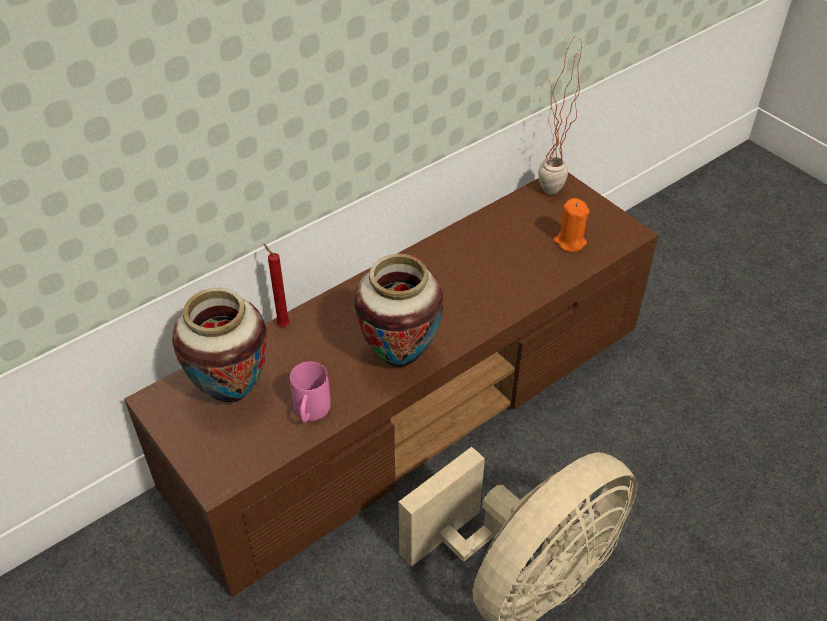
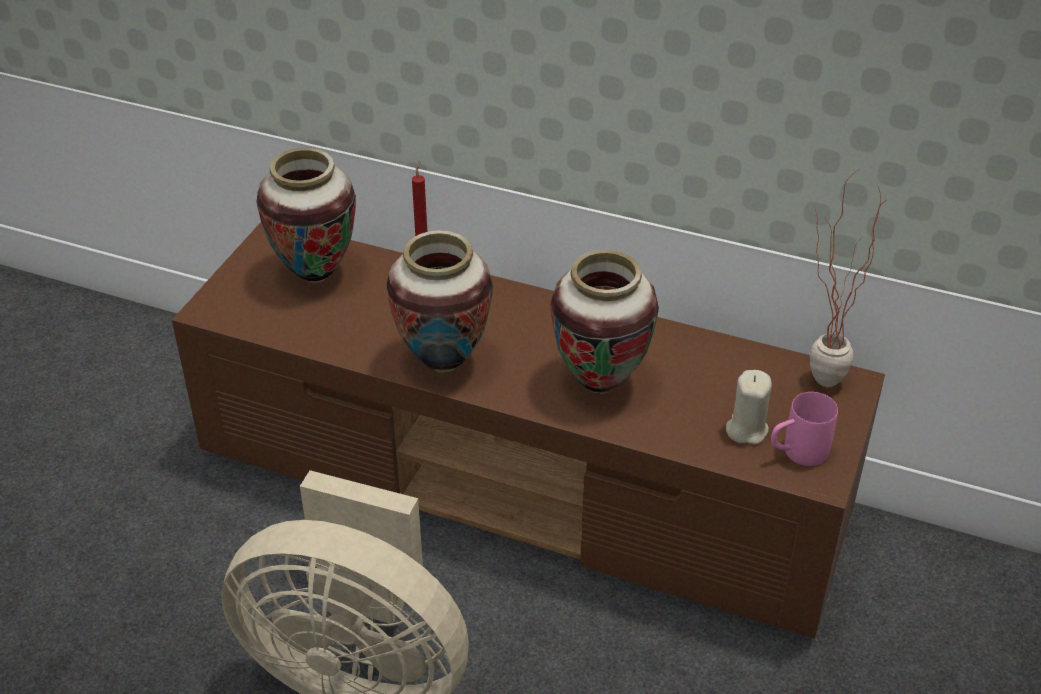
camera: 60 degrees right, 5 degrees down
pink mug [290,362,331,423] -> pink mug moved to [771,392,838,466]
orange candle [553,198,590,252] -> beige candle [726,370,772,445]
none -> vase [550,250,659,394]

